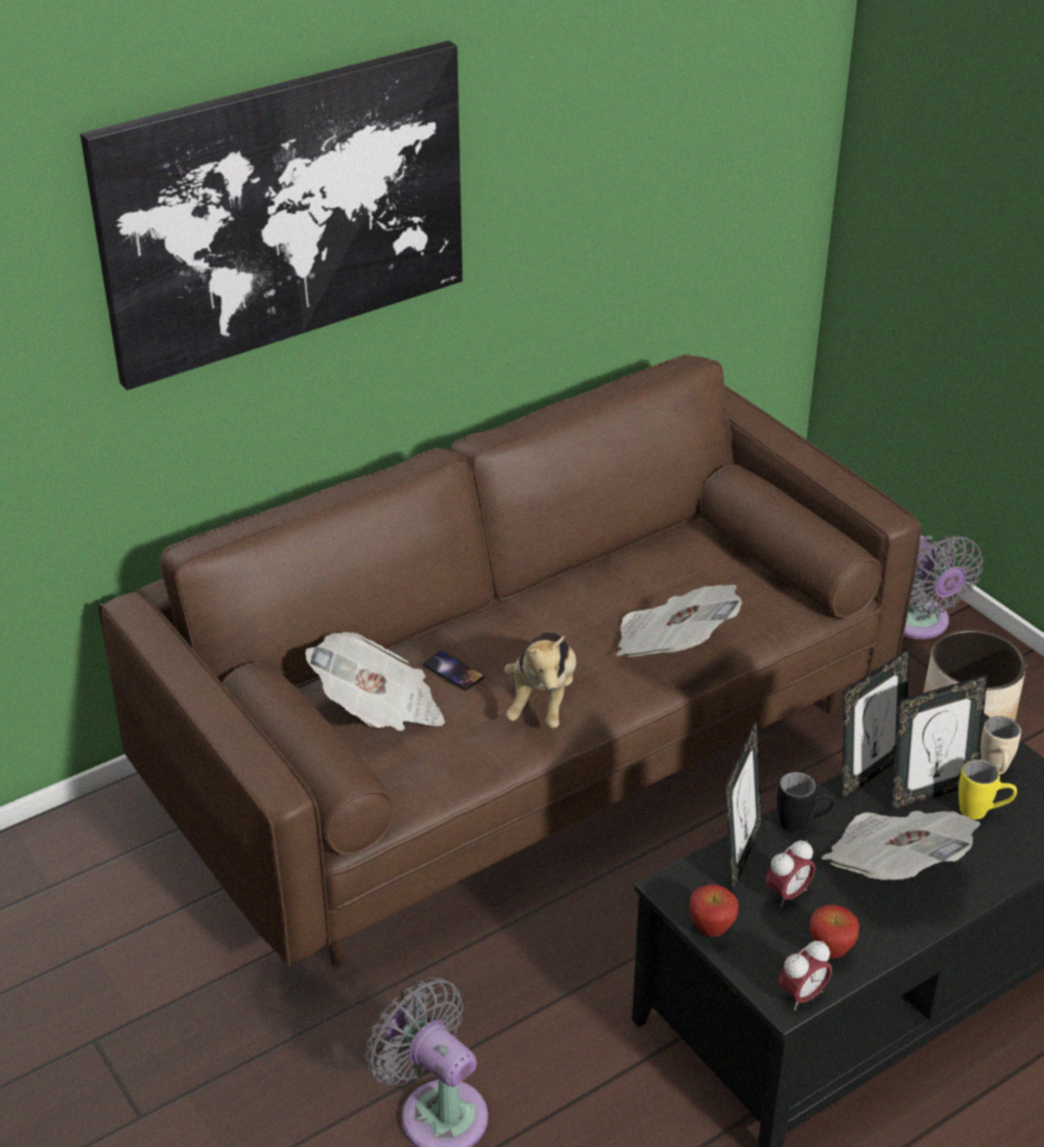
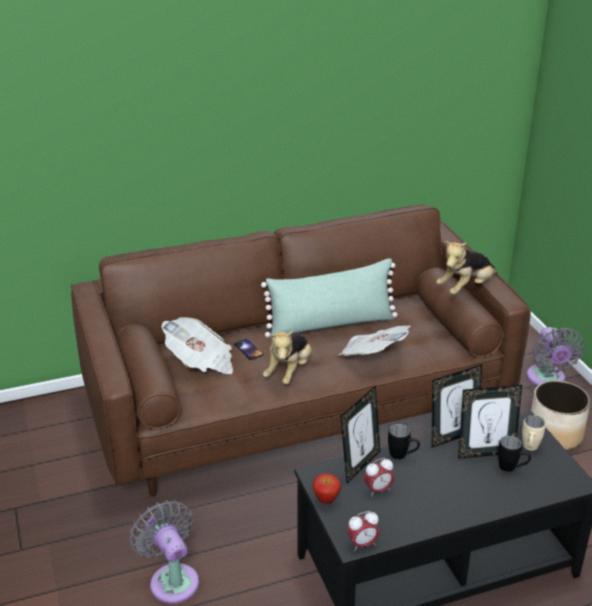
camera: 15 degrees right, 5 degrees down
picture [80,41,463,390] -> none
apple [809,905,859,959] -> none
newspaper [821,811,981,880] -> none
yellow mug [958,759,1017,820] -> black mug [498,435,531,472]
none -> green pillow [261,258,398,338]
none -> plush toy [437,241,497,295]

